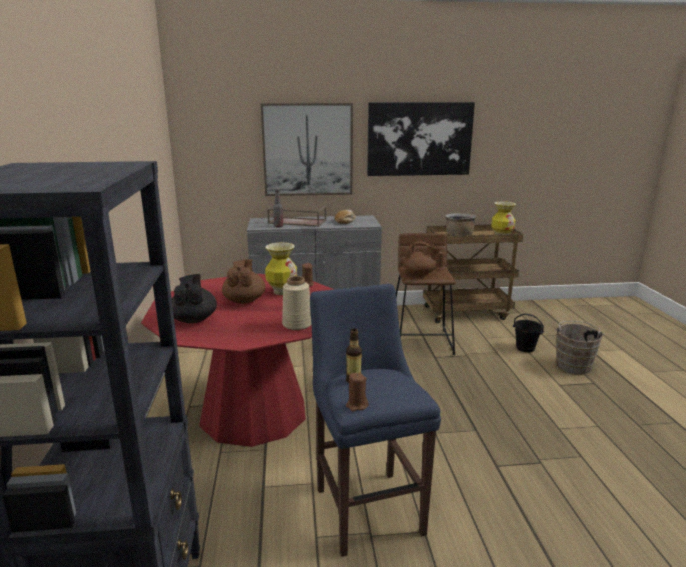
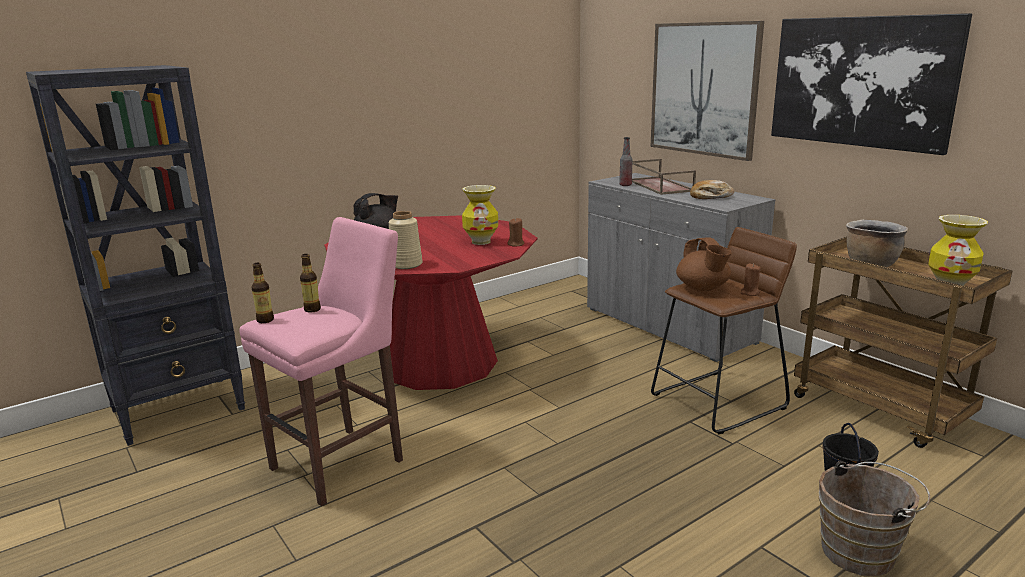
camera: 60 degrees right, 0 degrees up
brown teapot [222,259,265,304] -> none
blue stool [310,284,441,557] -> pink stool [240,217,403,506]
brown candle [346,373,369,412] -> bottle [251,263,274,323]

